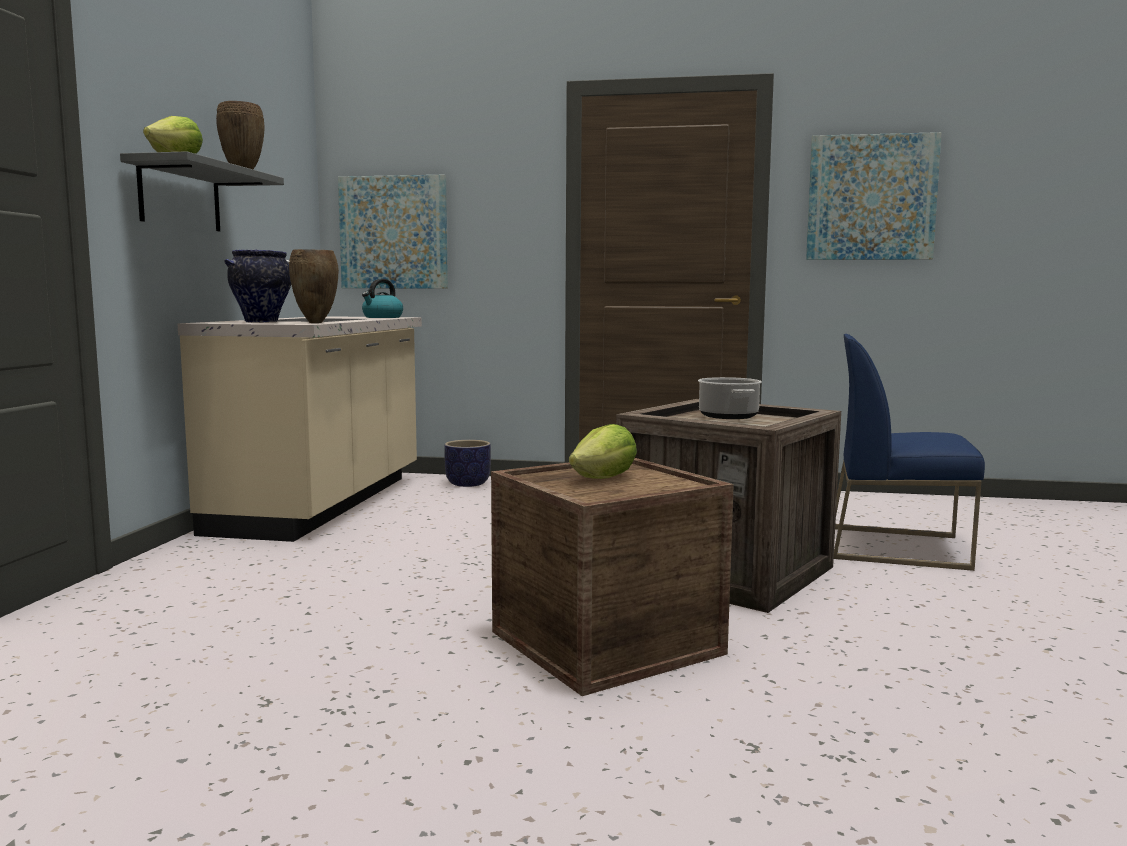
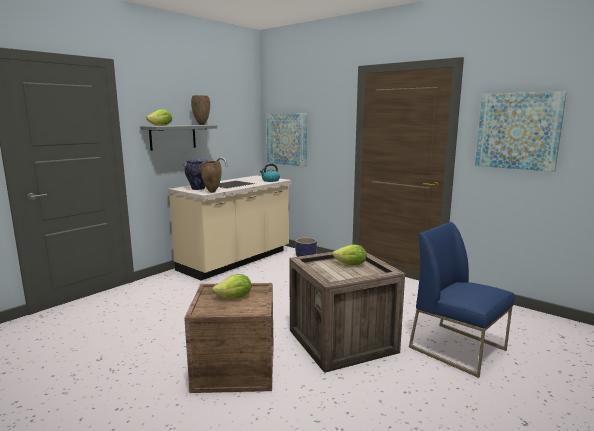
camera: 30 degrees right, 5 degrees up
cooking pot [698,377,762,419] -> lettuce [332,245,367,265]

